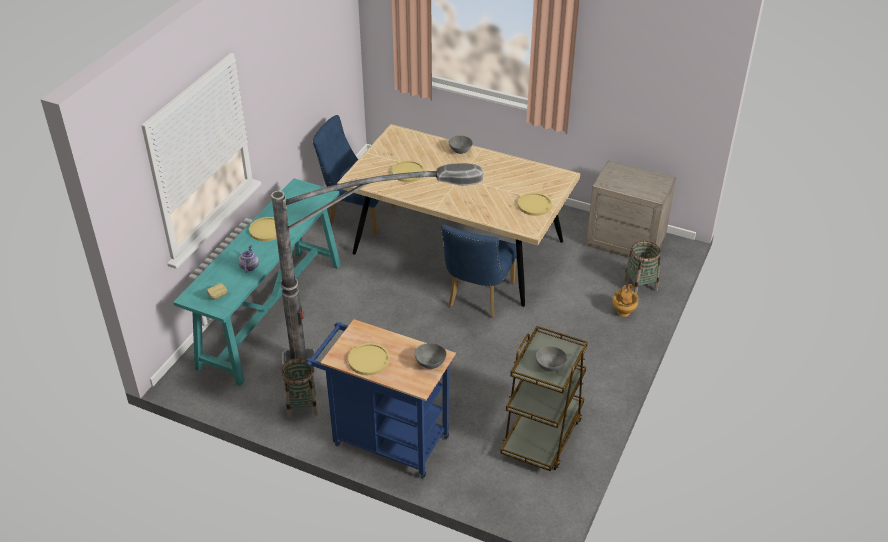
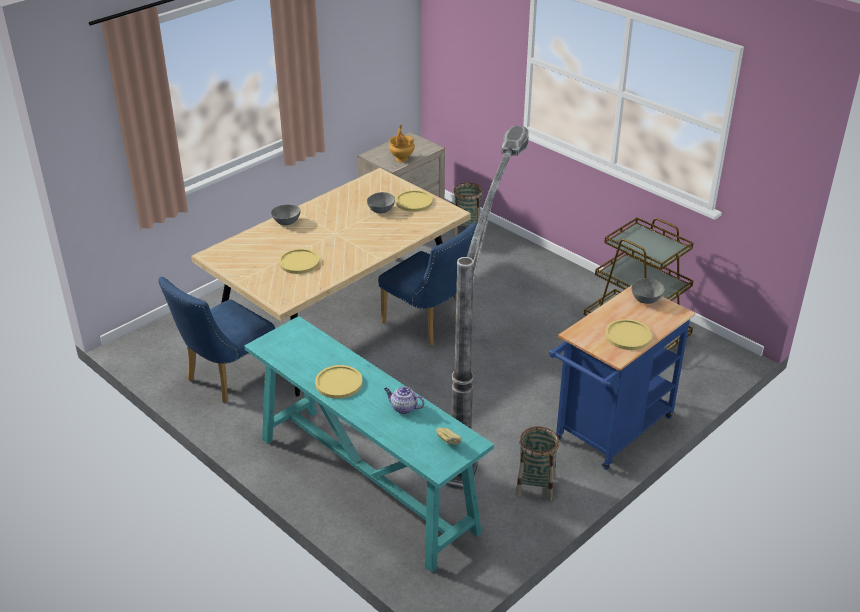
camera: 70 degrees left, 5 degrees down
grey bowl [536,346,567,372] -> grey bowl moved to [367,192,395,213]
brown vase [612,284,639,317] -> brown vase moved to [389,125,415,162]

